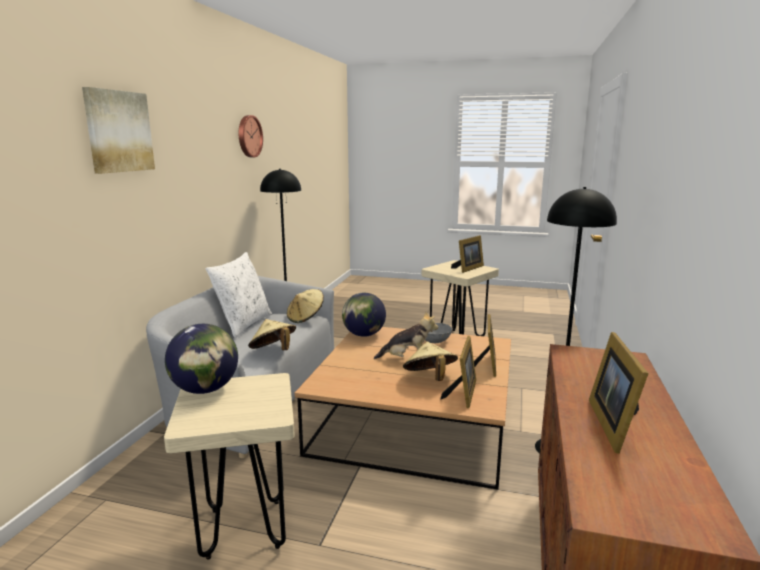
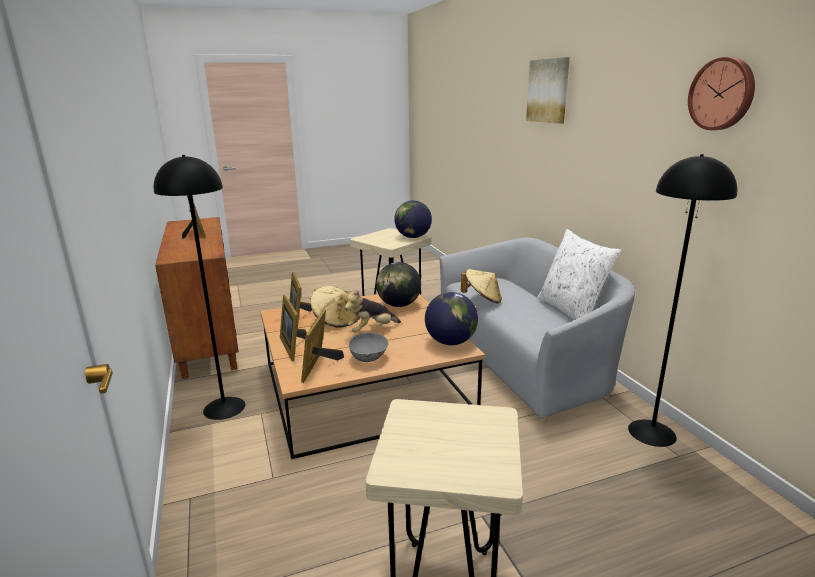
camera: 145 degrees right, 5 degrees up
beige hat [287,289,324,323] -> none
picture frame [451,235,484,273] -> picture frame moved to [301,309,344,383]
none -> globe [376,262,421,307]

